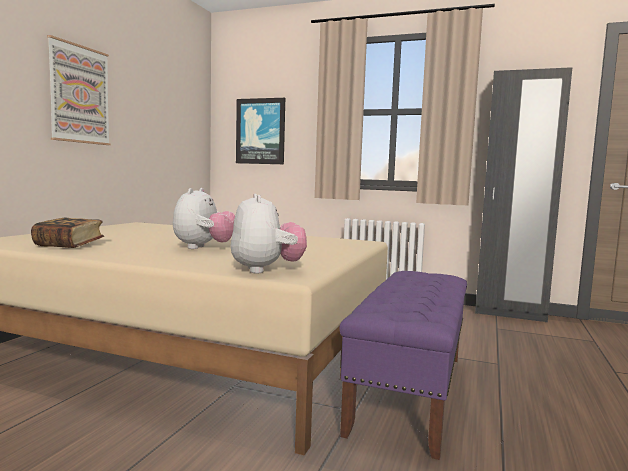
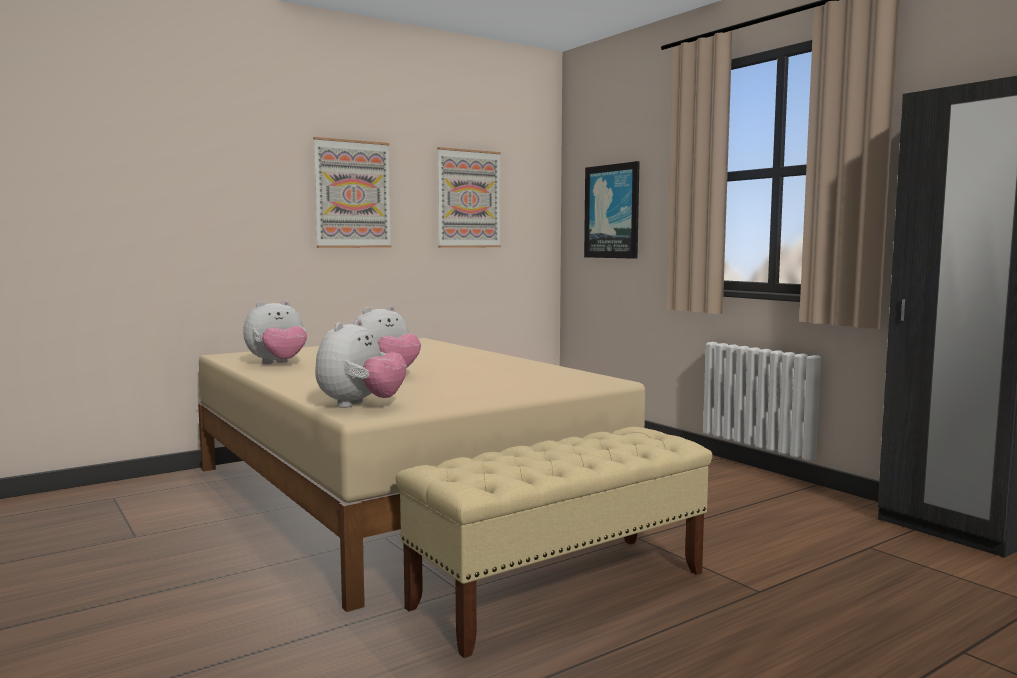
camera: 35 degrees right, 0 degrees up
book [31,217,104,248] -> plush toy [243,300,307,364]
purple bench [339,271,467,460] -> beige bench [396,427,712,658]
none -> picture [437,147,501,248]

